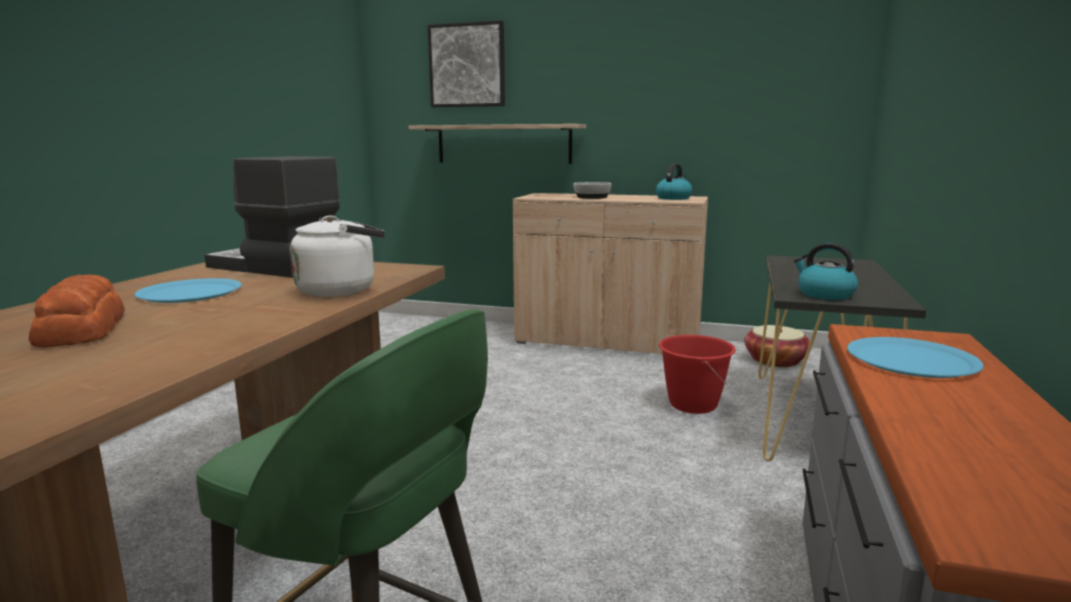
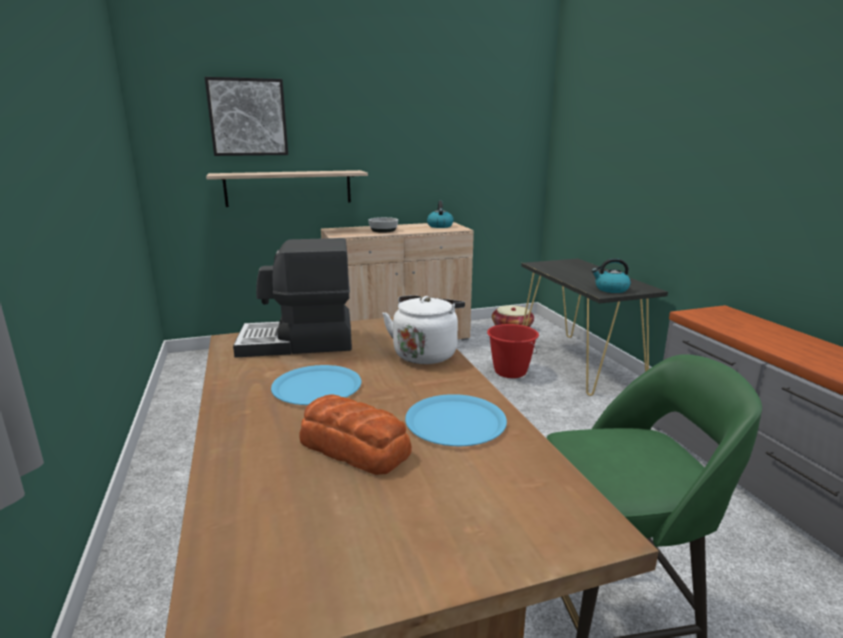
camera: 35 degrees left, 5 degrees up
blue plate [847,337,984,378] -> blue plate moved to [405,394,507,446]

